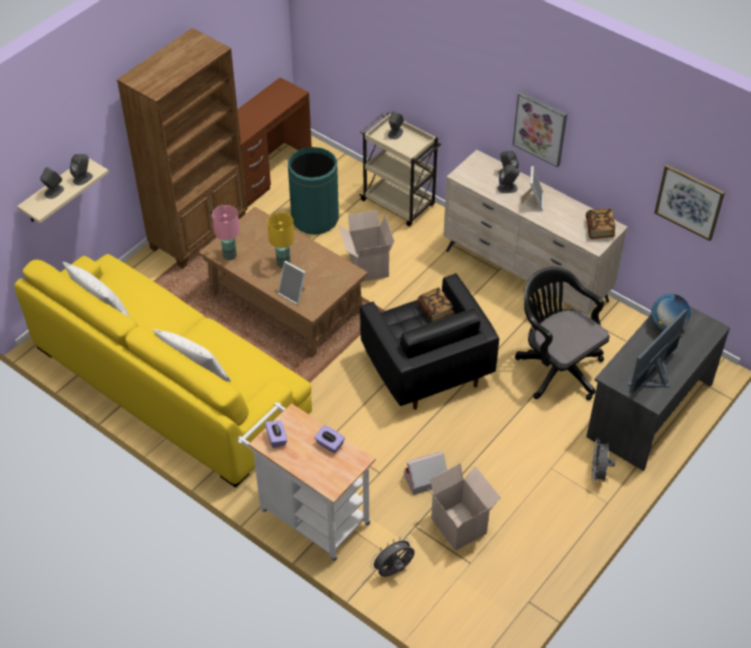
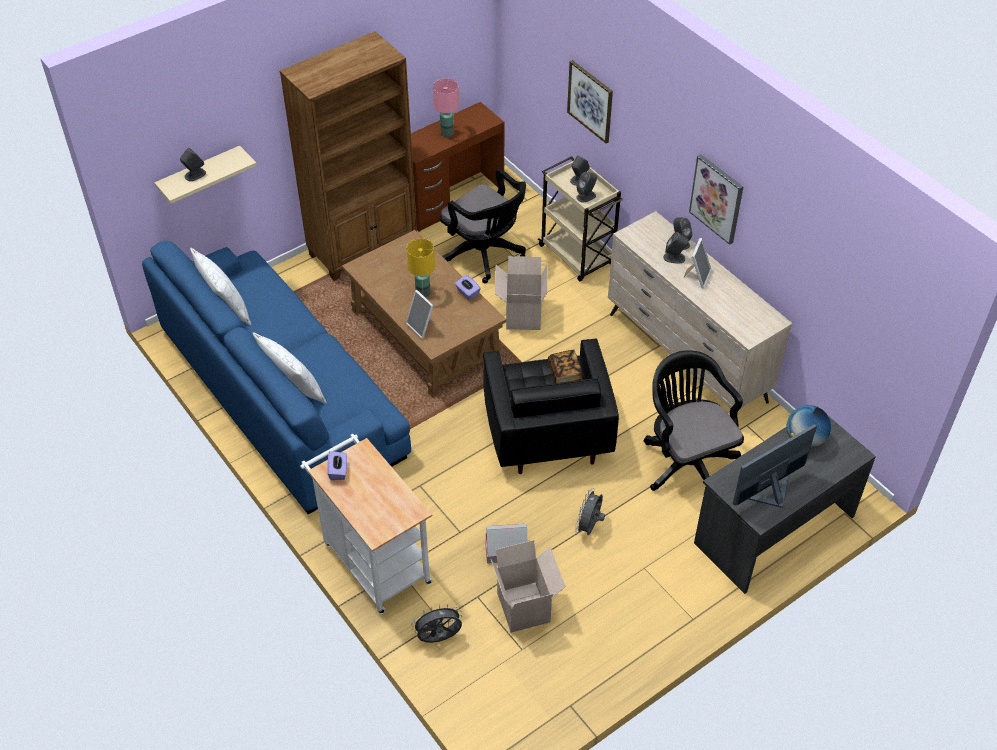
camera: 15 degrees right, 0 degrees up
yellow sofa [14,254,312,488] -> blue sofa [142,241,411,514]
grey speaker [70,154,93,185] -> grey speaker moved to [576,172,597,202]
pink table lamp [212,205,240,260] -> pink table lamp moved to [433,78,459,137]
green trash can [288,147,339,235] -> black office chair [440,169,526,283]
purple tissue box [314,425,345,453] -> purple tissue box moved to [455,275,481,300]
book [586,209,615,239] -> none
grey fan [591,438,615,484] -> grey fan moved to [575,488,605,535]
picture [654,164,725,241] -> picture moved to [567,60,613,143]

